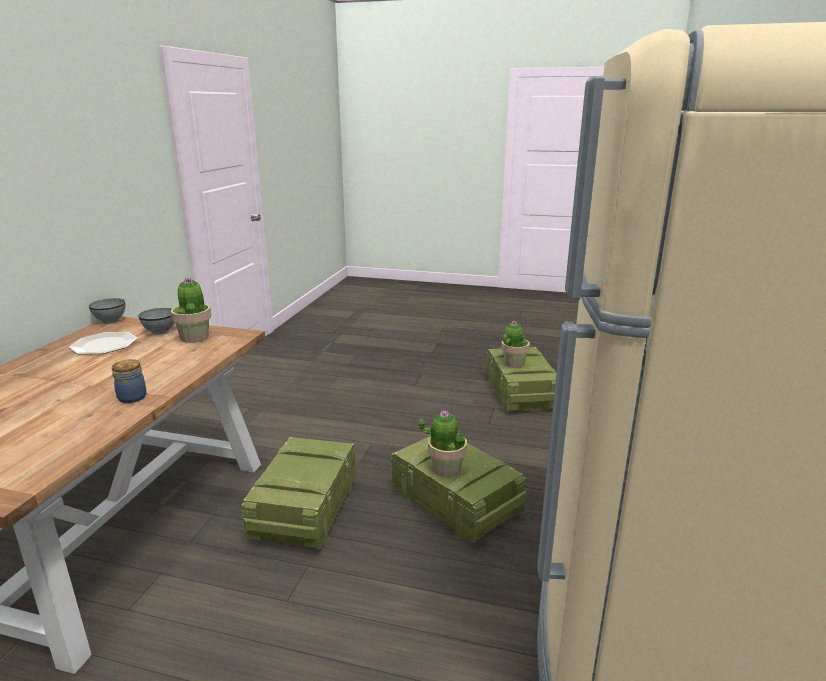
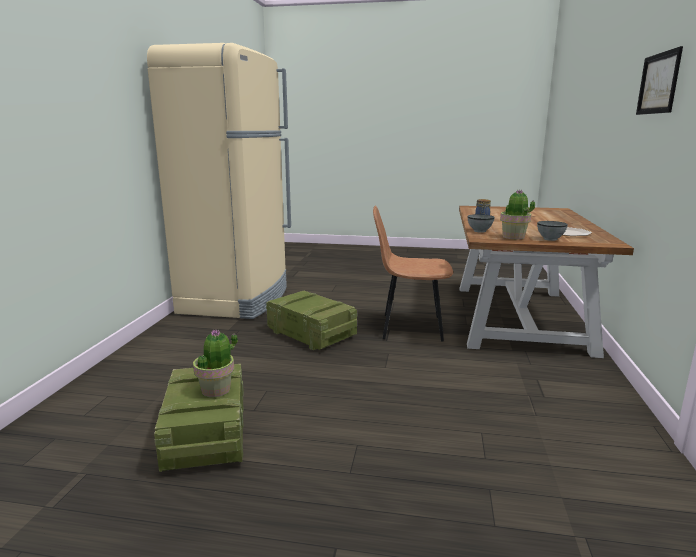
camera: 175 degrees right, 5 degrees down
grey bowl [89,298,125,324] -> grey bowl moved to [468,214,495,233]
crate [241,437,356,550] -> brown chair [373,205,453,342]
potted plant [419,410,467,478] -> none
none -> picture [636,46,683,115]

